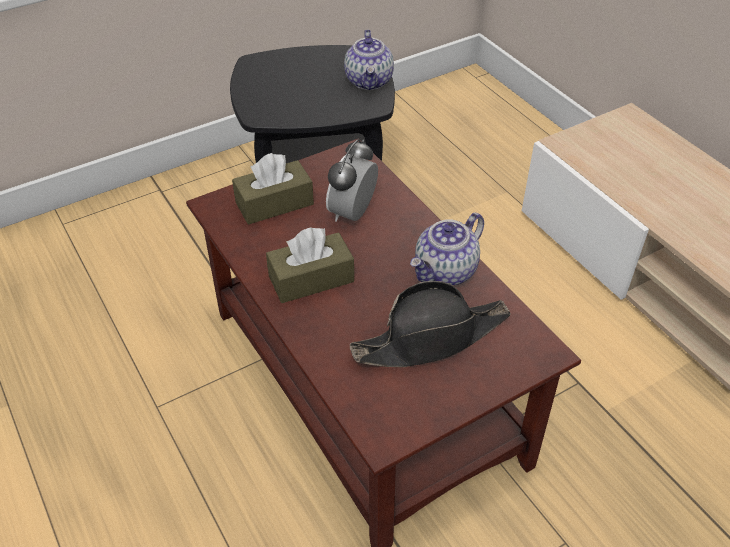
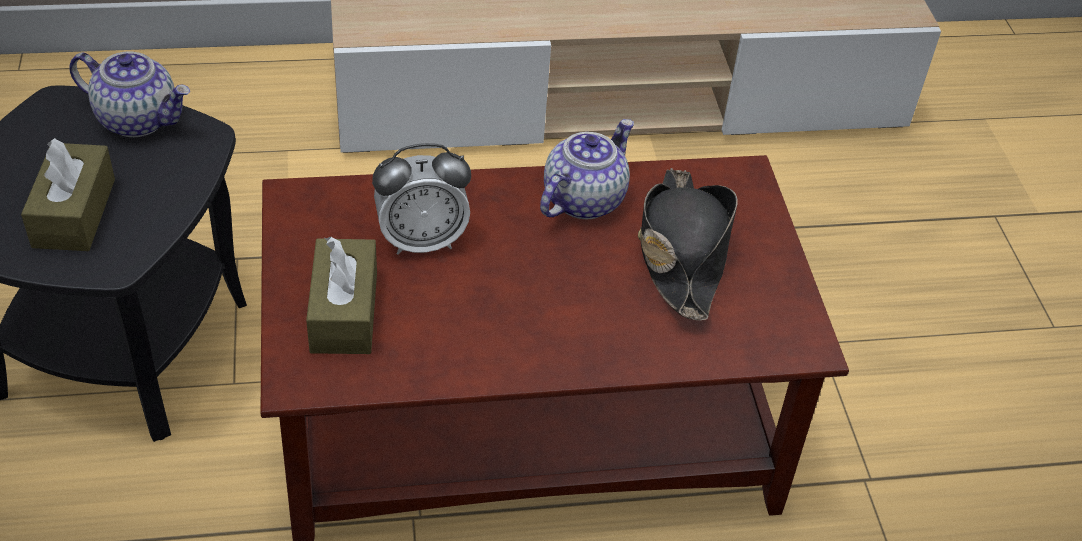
camera: 70 degrees left, 0 degrees up
brown tissue box [266,227,354,303] -> brown tissue box moved to [21,138,115,251]
alarm clock [326,139,378,222] -> alarm clock turned 60 degrees counterclockwise [372,143,471,255]
teapot [410,212,484,285] -> teapot turned 120 degrees counterclockwise [540,119,634,219]

